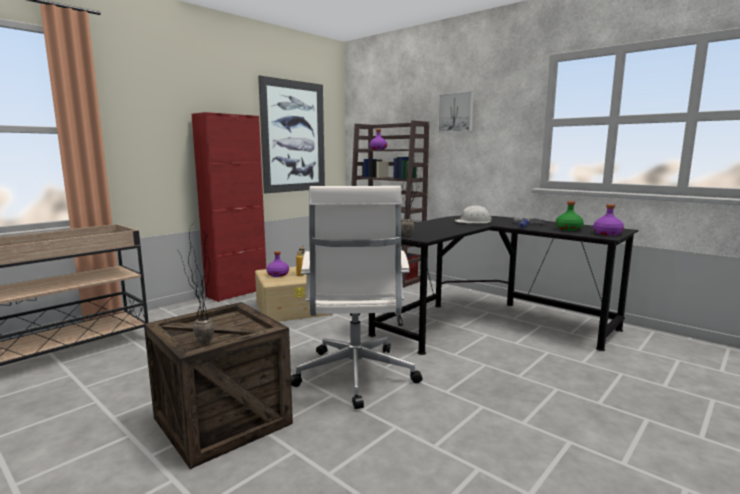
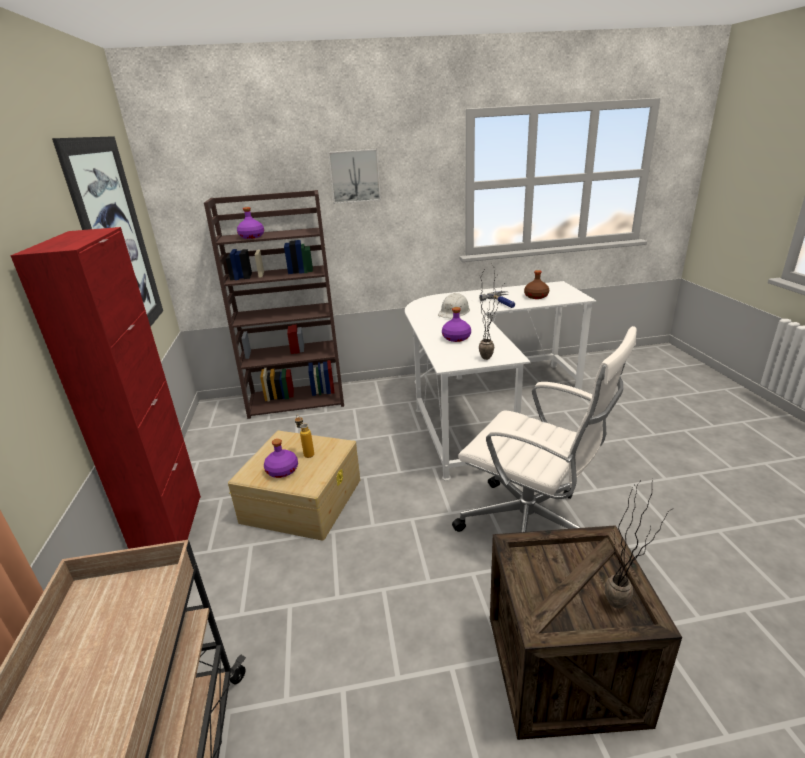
camera: 50 degrees left, 15 degrees up
black desk [368,216,638,355] -> white desk [405,281,596,481]
green bottle [556,201,584,231] -> brown bottle [524,270,549,299]
purple bottle [593,204,624,236] -> purple bottle moved to [442,307,471,342]

